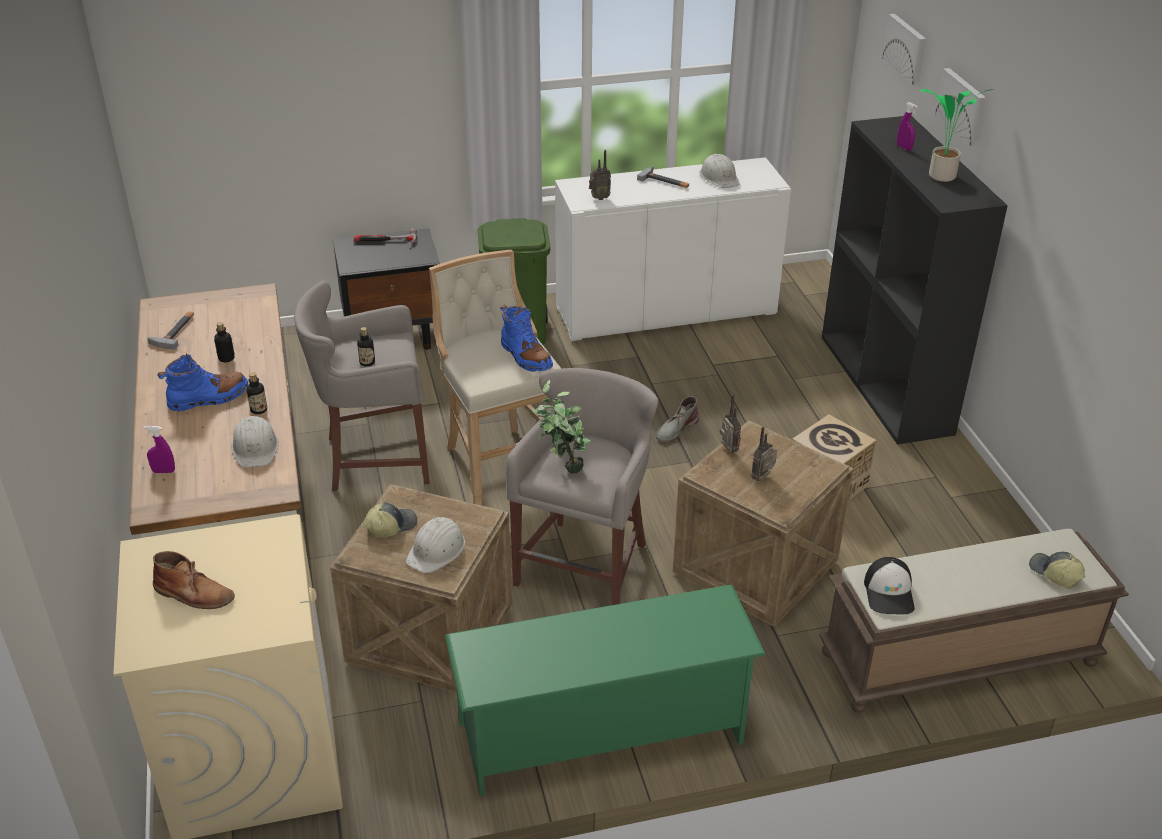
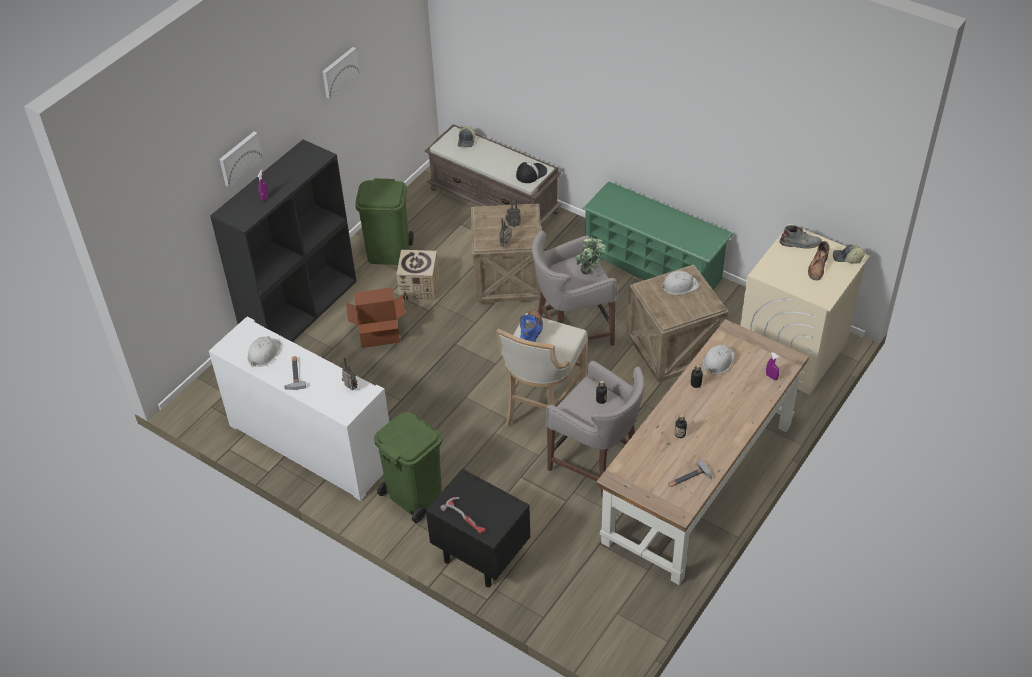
camera: 130 degrees left, 10 degrees up
brown boot [153,551,235,609] -> brown boot turned 135 degrees counterclockwise [808,241,830,280]
blue boot [157,354,248,411] -> none
cap [364,502,417,538] -> cap moved to [833,244,865,264]
grey boot [656,396,699,442] -> grey boot moved to [780,225,822,248]
picture [882,14,926,85] -> picture moved to [322,47,360,99]
potted plant [920,89,993,182] -> none
none -> cardboard box [346,288,405,348]
none -> green trash can [355,178,413,265]

